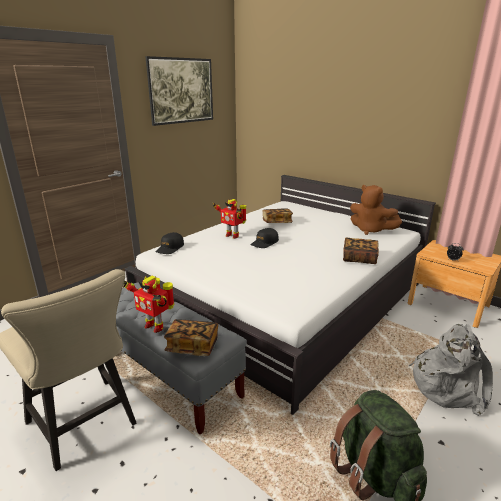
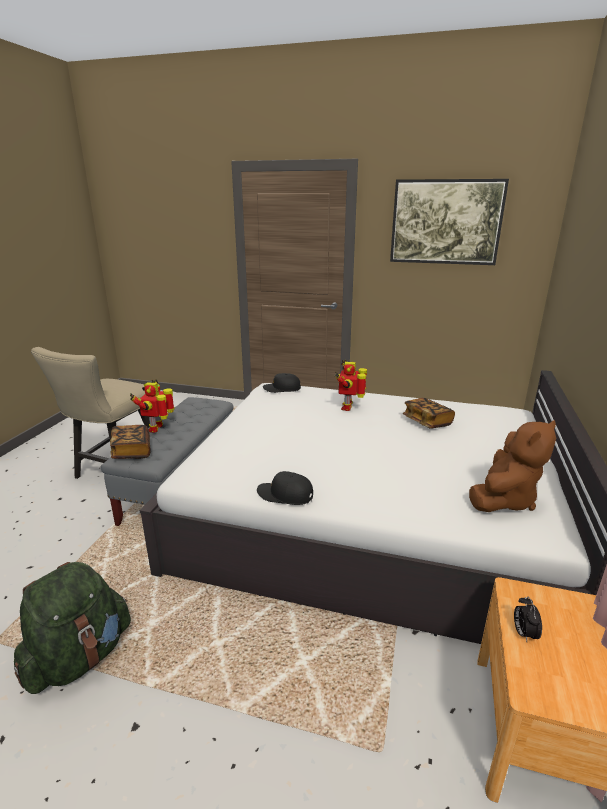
camera: 65 degrees right, 0 degrees up
black cap [250,228,279,248] -> black cap moved to [257,471,313,505]
book [343,238,379,264] -> none
brown plush toy [350,185,402,235] -> brown plush toy turned 150 degrees counterclockwise [469,420,556,512]
grey backpack [409,324,493,416] -> none

